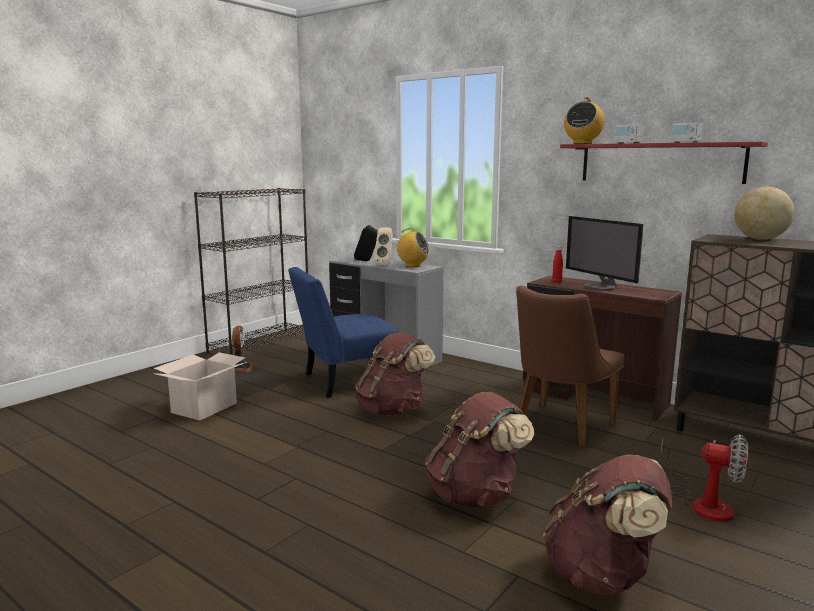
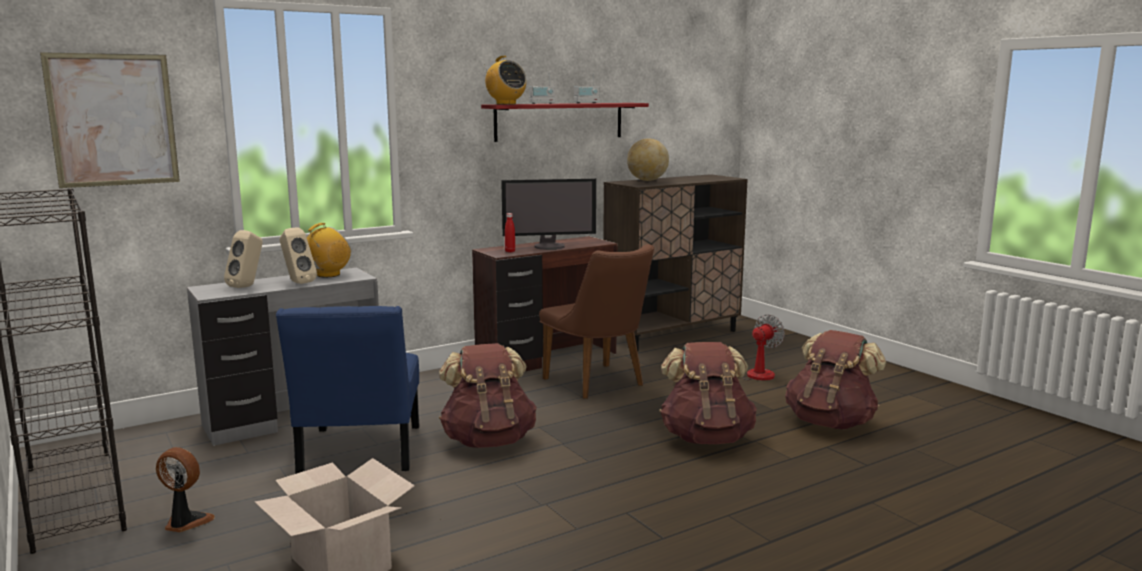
camera: 70 degrees left, 0 degrees up
black speaker [354,225,378,261] -> beige speaker [224,230,263,288]
none -> picture [40,52,180,188]

